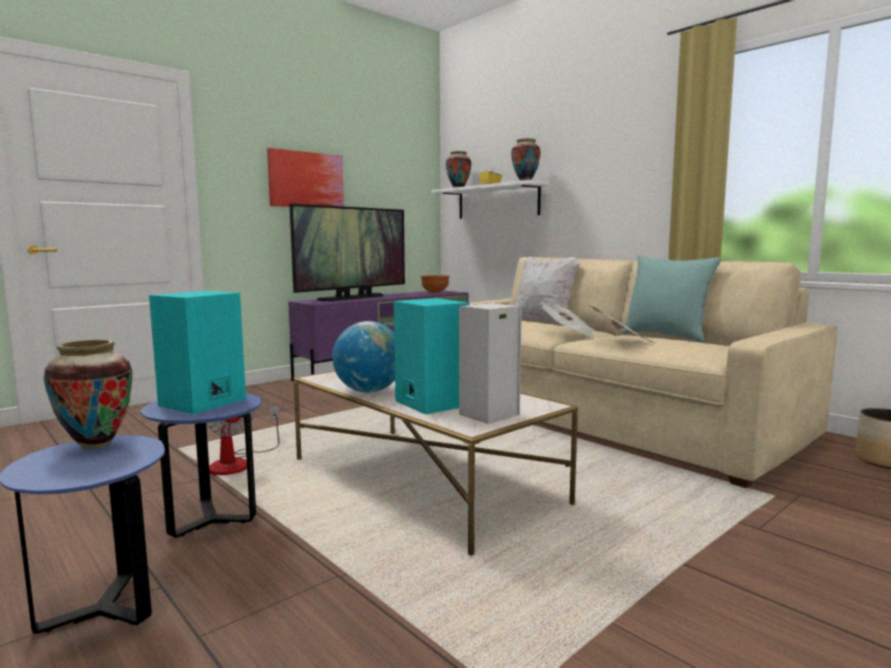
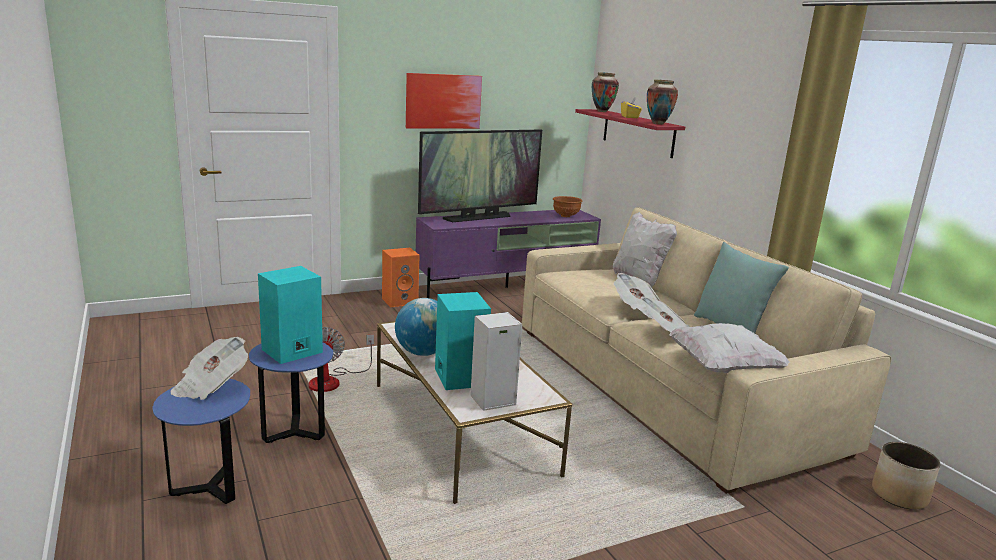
camera: 15 degrees right, 10 degrees up
vase [44,340,132,449] -> newspaper [170,337,248,400]
white shelf [432,180,550,219] -> red shelf [575,109,685,158]
none -> orange speaker [382,248,420,307]
none -> white pillow [670,323,790,373]

